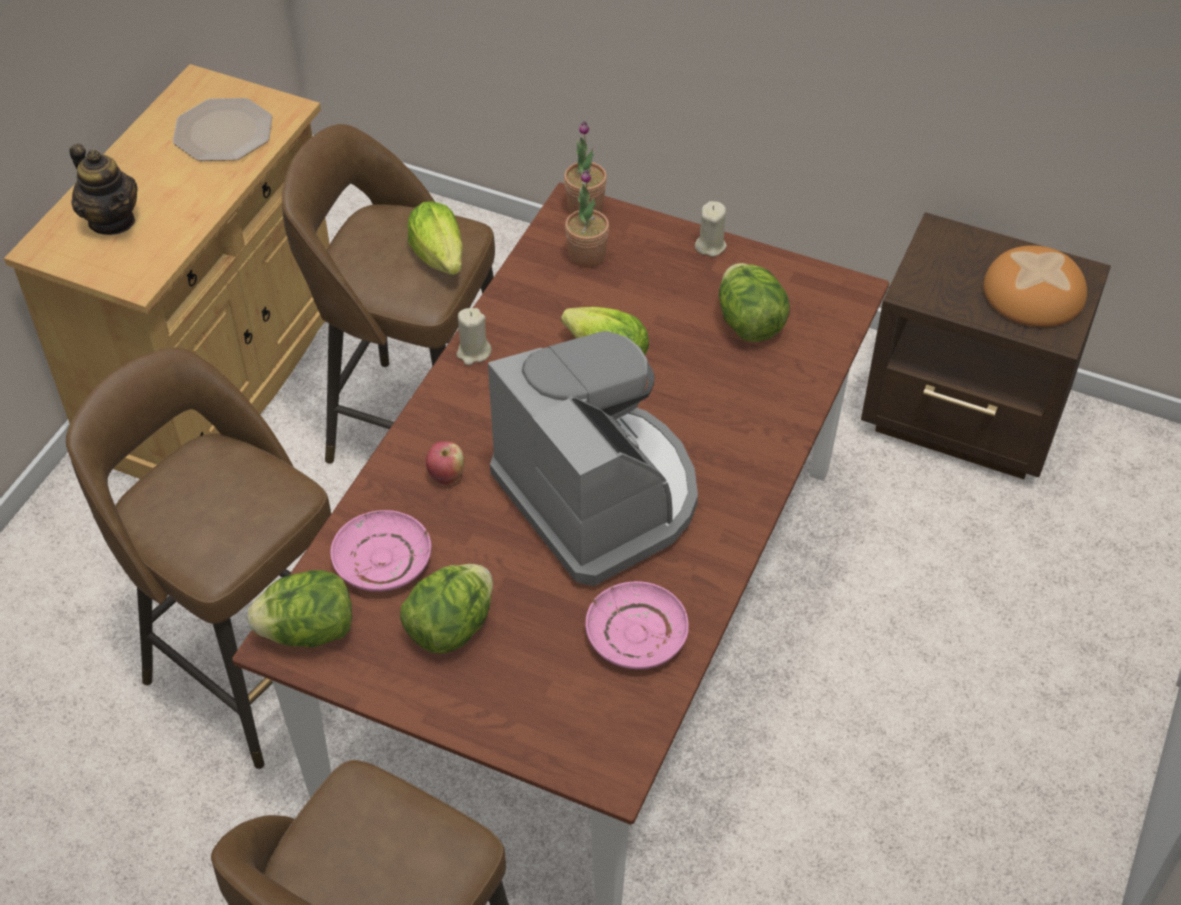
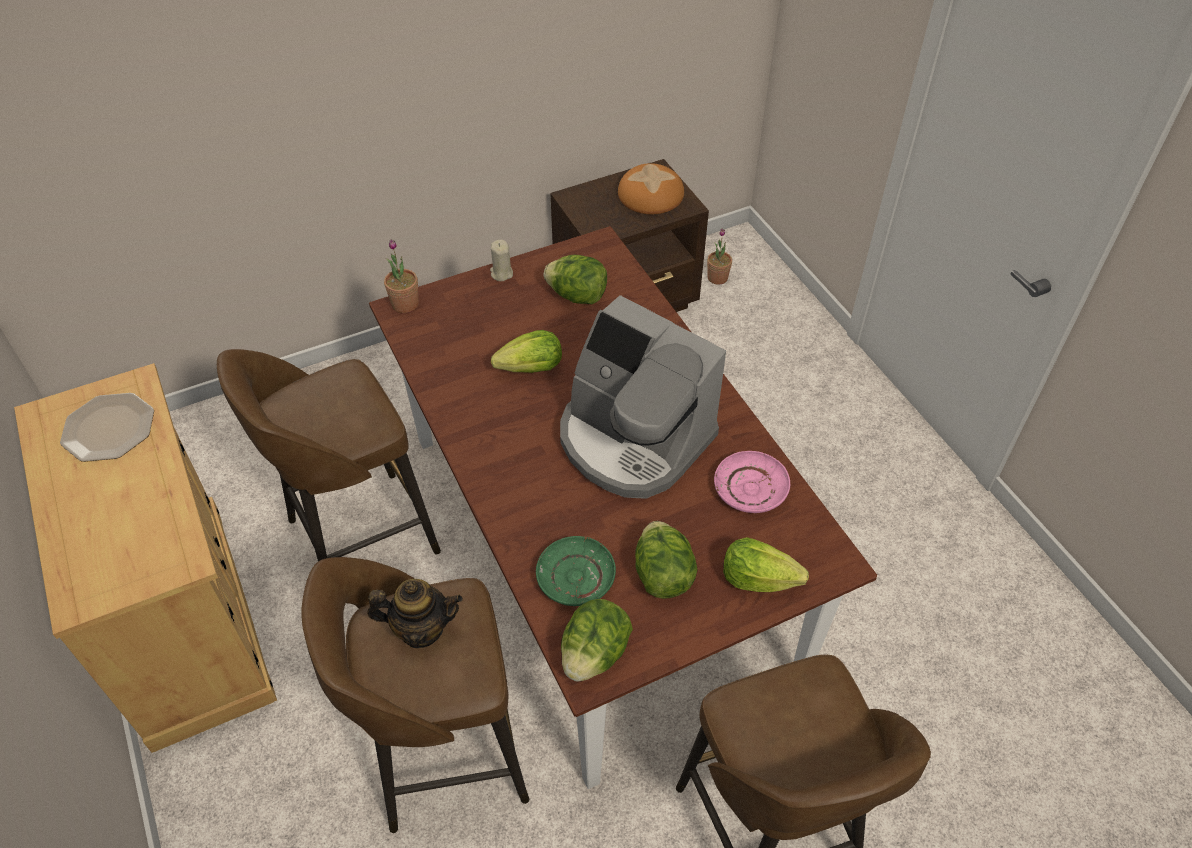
camera: 50 degrees left, 0 degrees up
teapot [70,144,137,235] -> teapot moved to [367,579,463,648]
pink plate [330,510,431,592] -> green plate [536,536,616,606]
lettuce [407,201,463,275] -> lettuce moved to [723,537,809,592]
apple [426,441,464,485] -> none
beige candle [457,308,492,365] -> none
coffee machine [488,331,698,586] -> coffee machine turned 150 degrees counterclockwise [560,295,726,499]
potted plant [565,169,609,268] -> potted plant moved to [707,228,732,285]

